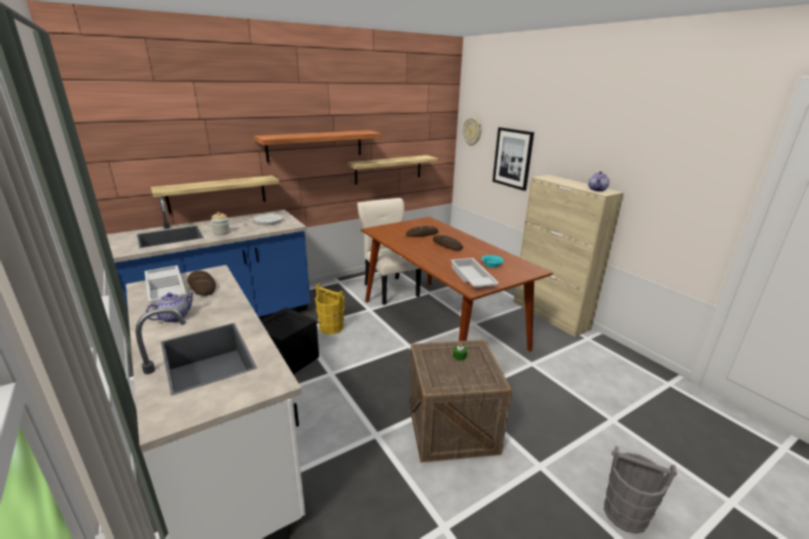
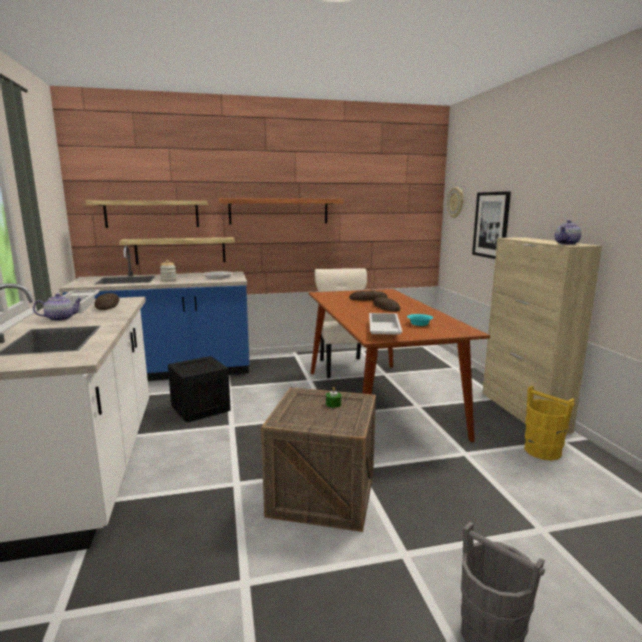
camera: 20 degrees right, 10 degrees down
yellow bucket [315,284,345,334] -> yellow bucket moved to [525,386,575,460]
shelf [347,155,438,185] -> shelf moved to [86,201,207,228]

